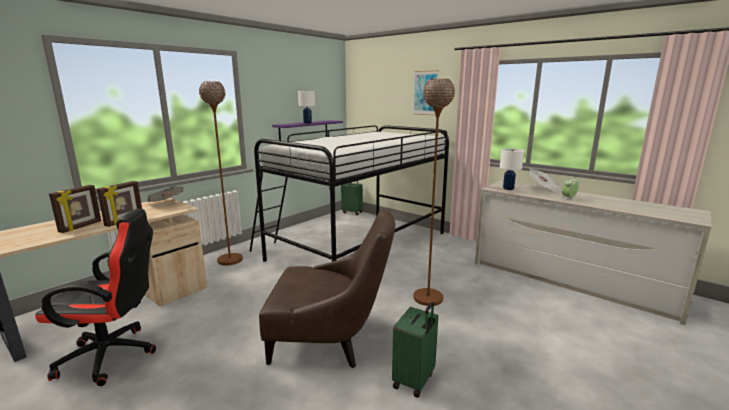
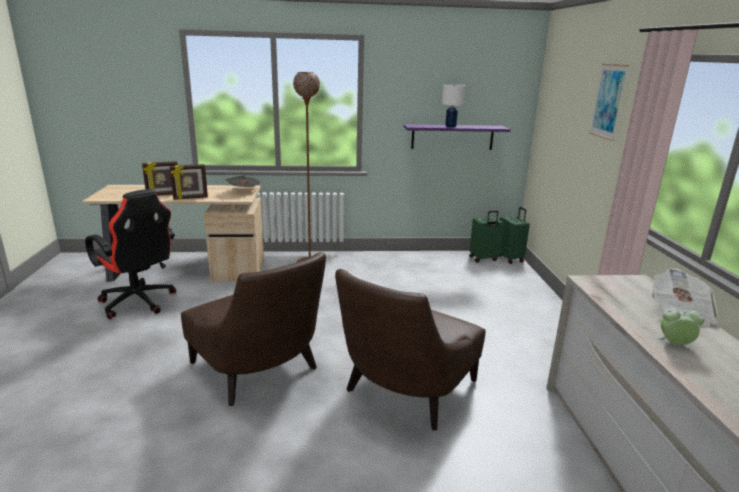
camera: 45 degrees right, 5 degrees up
black bed [250,125,449,262] -> none
green suitcase [392,302,438,398] -> green suitcase moved to [469,210,504,263]
brown floor lamp [413,79,455,306] -> brown armchair [335,269,486,430]
white table lamp [500,148,524,190] -> none

